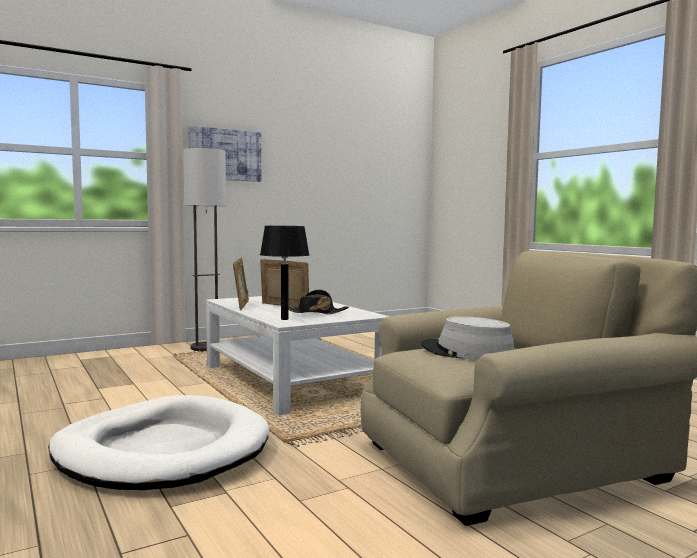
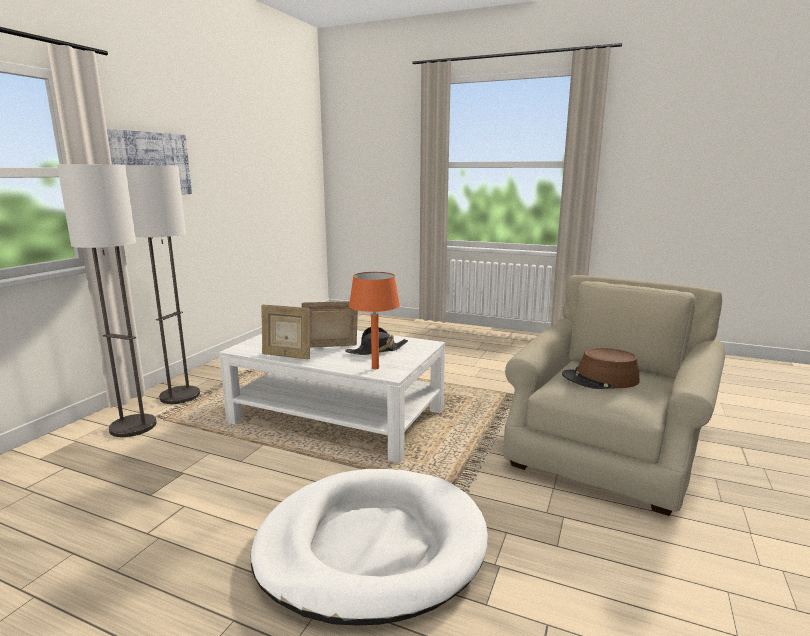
camera: 35 degrees left, 10 degrees up
picture frame [233,257,249,310] -> picture frame turned 150 degrees clockwise [261,305,310,359]
black table lamp [260,226,309,320] -> orange table lamp [349,272,400,369]
grey hat [421,316,515,360] -> brown hat [562,348,640,389]
none -> floor lamp [57,164,157,437]

